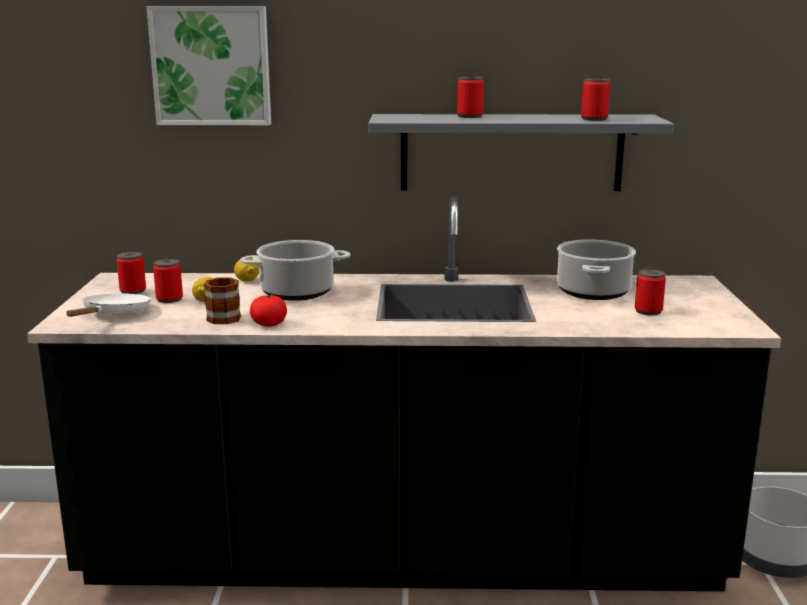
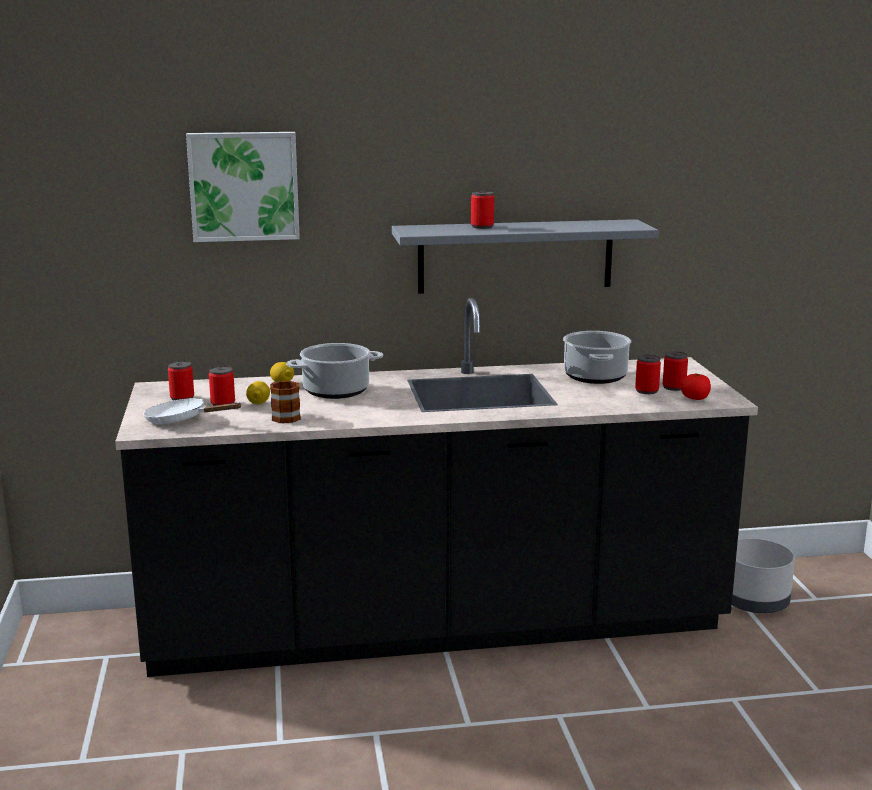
camera: 10 degrees left, 0 degrees up
white frying pan [67,293,151,317] -> white frying pan turned 75 degrees counterclockwise [143,398,242,424]
tomato [250,294,287,327] -> tomato moved to [681,373,711,400]
can [581,78,610,121] -> can moved to [663,351,688,391]

